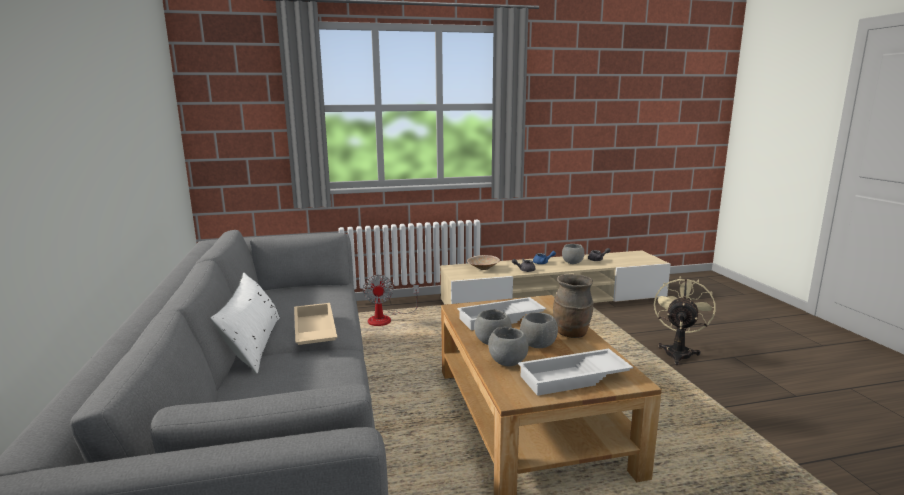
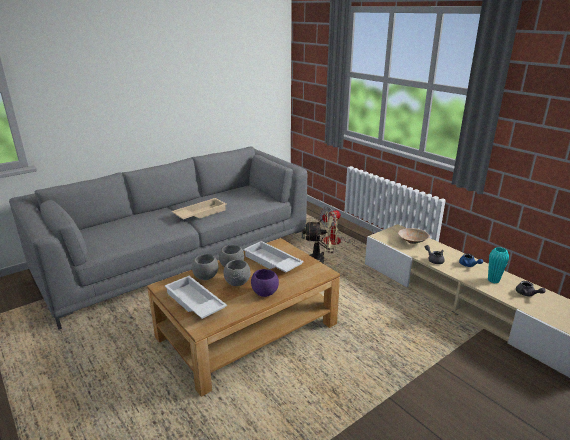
camera: 65 degrees right, 10 degrees up
white pillow [210,273,280,374] -> none
brown vase [553,274,594,338] -> purple bowl [251,269,279,297]
grey bowl [562,244,585,264] -> turquoise vase [488,247,509,283]
beige fan [654,276,716,365] -> beige fan moved to [302,211,338,264]

